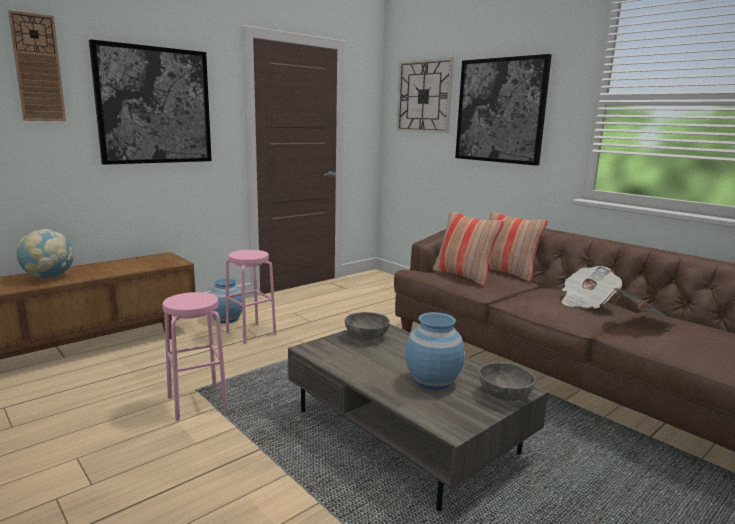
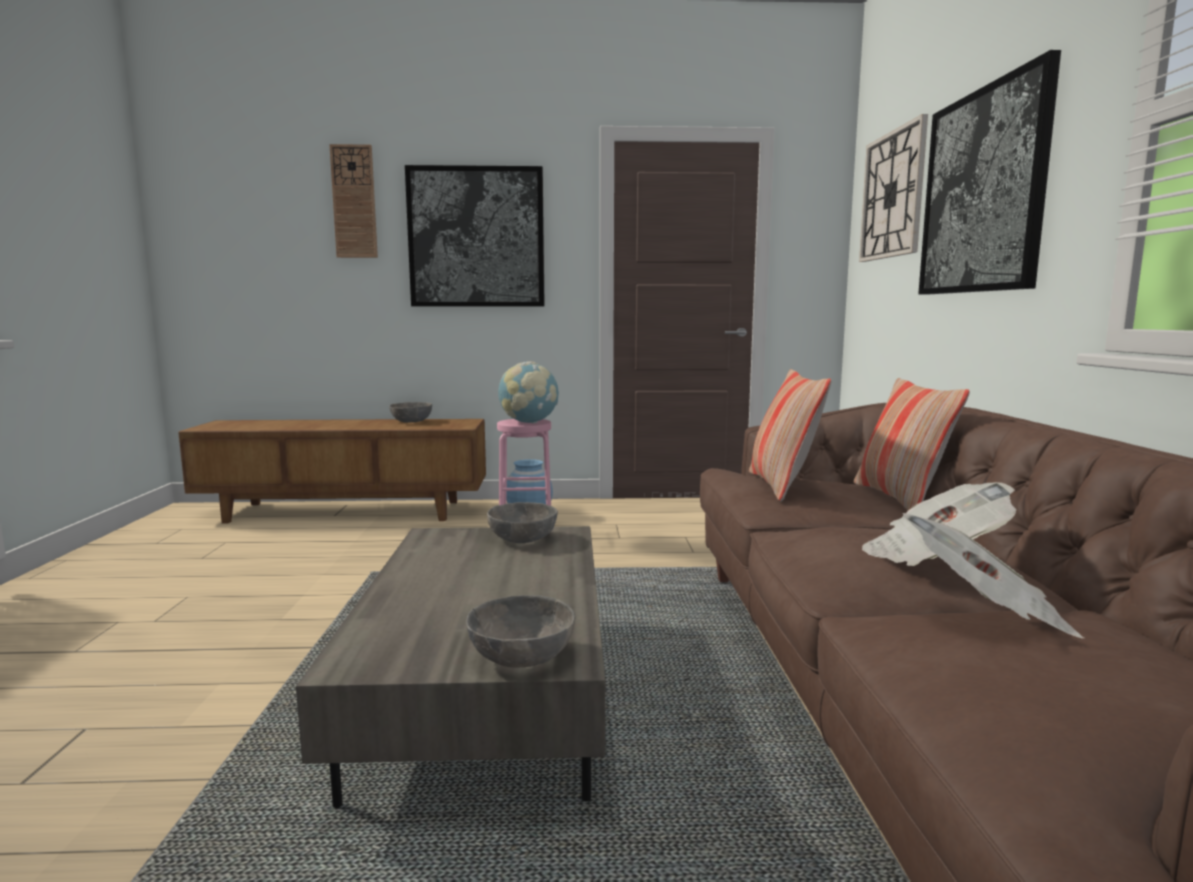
camera: 40 degrees right, 5 degrees down
globe [16,229,74,278] -> globe moved to [498,361,559,423]
pink stool [162,292,228,421] -> none
blue vase [405,312,465,390] -> none
none -> grey bowl [389,402,432,423]

